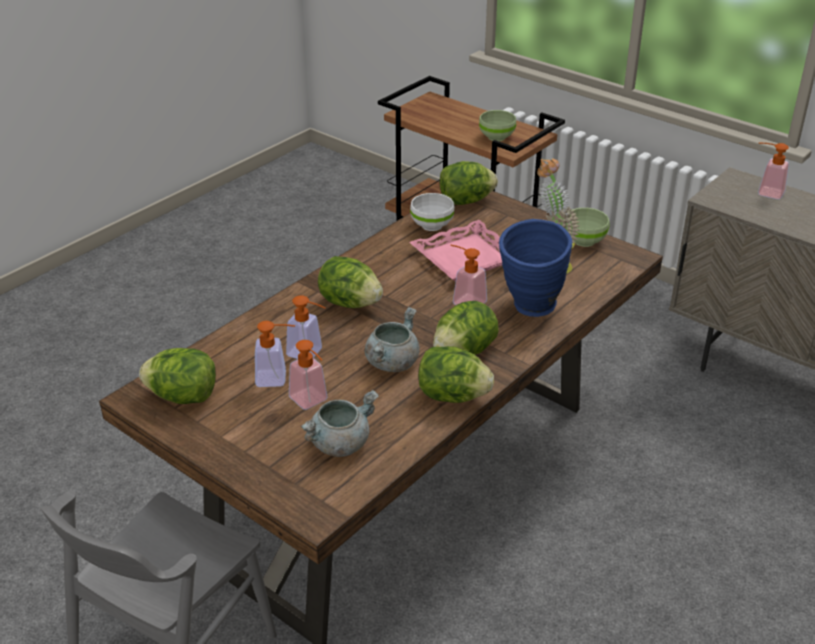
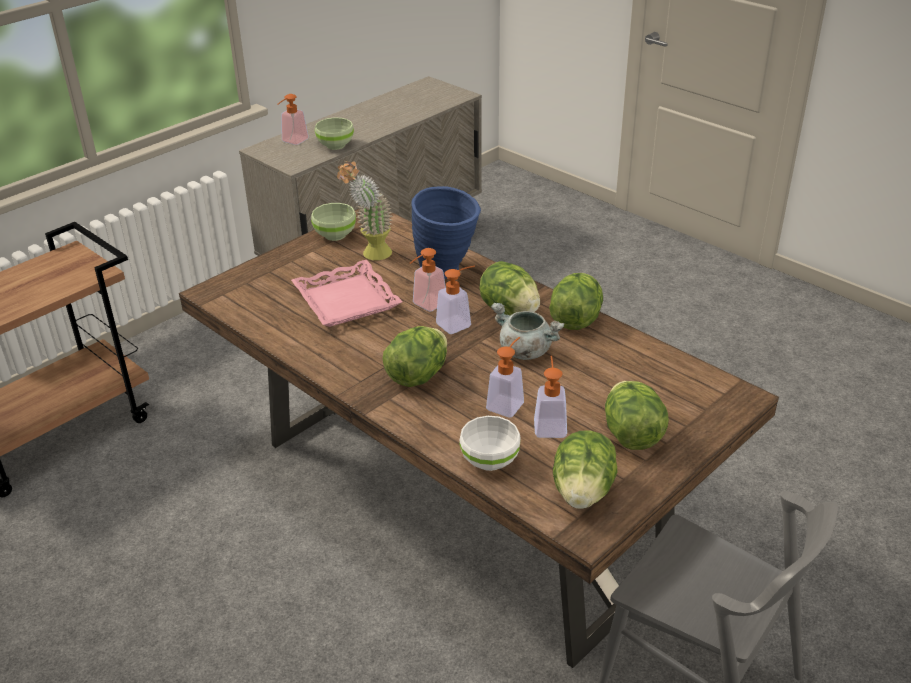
camera: 85 degrees left, 0 degrees up
soap dispenser [289,340,327,410] -> soap dispenser moved to [436,266,475,334]
grey cooking pot [301,390,379,457] -> none
white bowl [410,193,454,231] -> white bowl moved to [459,416,521,471]
lettuce [440,161,498,205] -> lettuce moved to [605,381,669,450]
green bowl [479,110,516,141] -> green bowl moved to [315,118,354,150]

